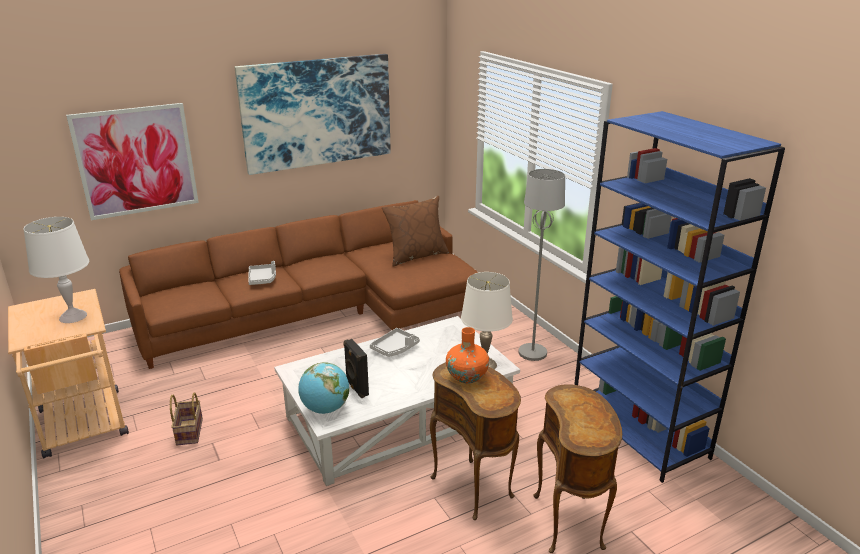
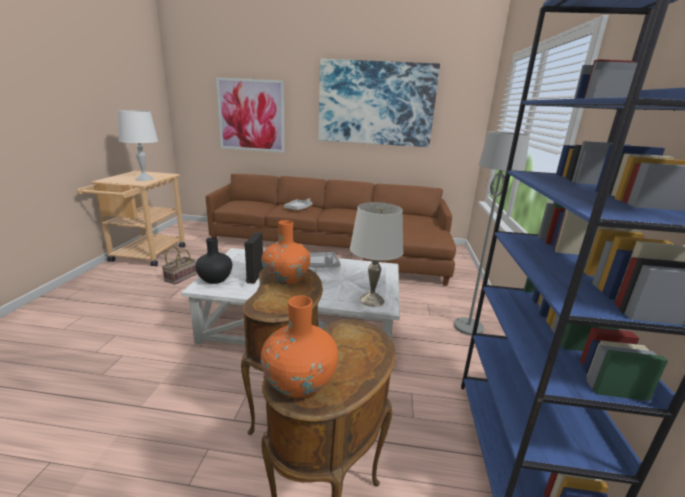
camera: 35 degrees right, 5 degrees down
globe [298,362,349,414] -> black vase [195,237,232,284]
brown pillow [382,196,449,267] -> none
none -> orange vase [261,295,338,398]

